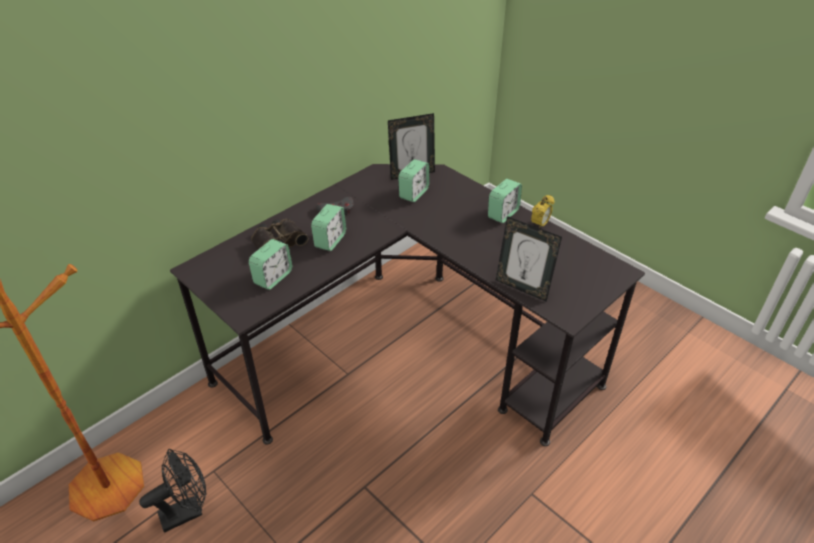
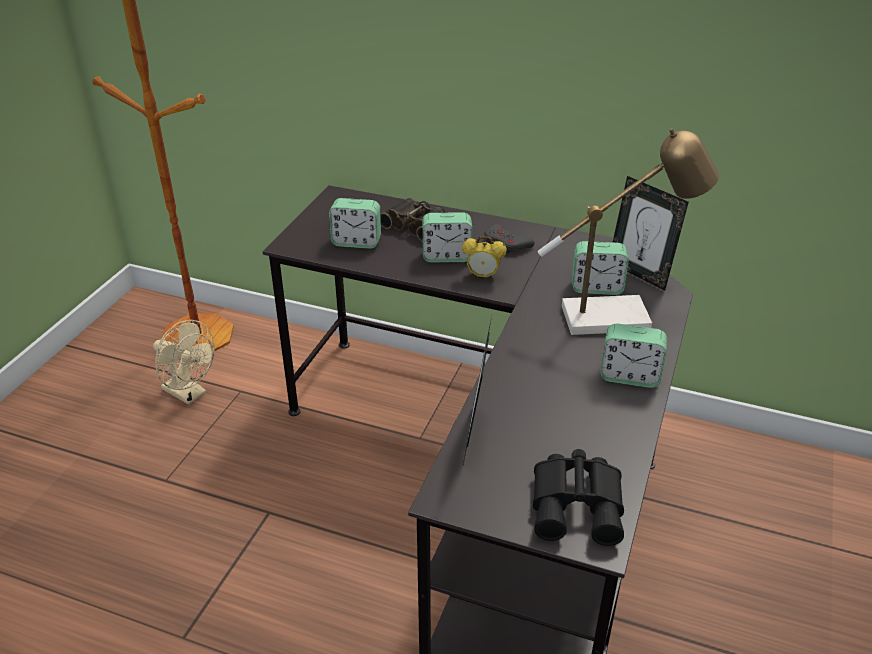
camera: 65 degrees right, 5 degrees down
black fan [139,449,206,532] -> beige fan [153,320,214,405]
alarm clock [531,195,554,228] -> alarm clock moved to [462,236,507,280]
none -> black binoculars [533,449,624,546]
none -> table lamp [538,128,719,335]

